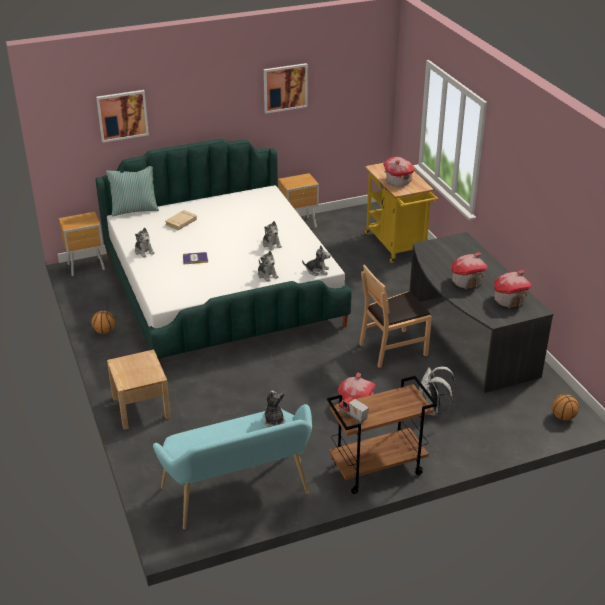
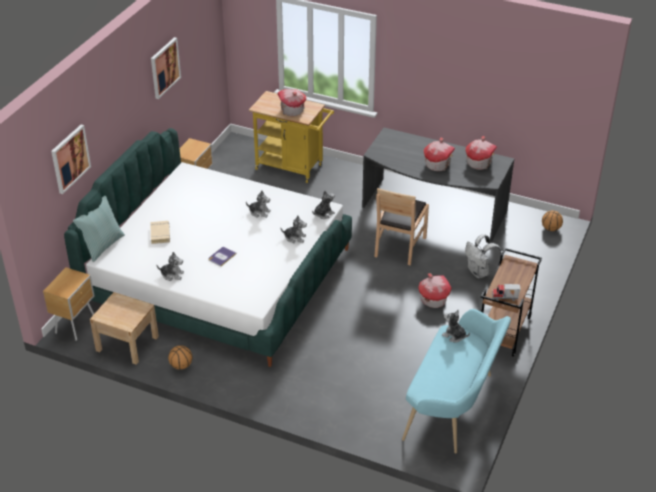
camera: 45 degrees left, 5 degrees up
beige nightstand [107,349,171,430] -> beige nightstand moved to [90,292,159,365]

